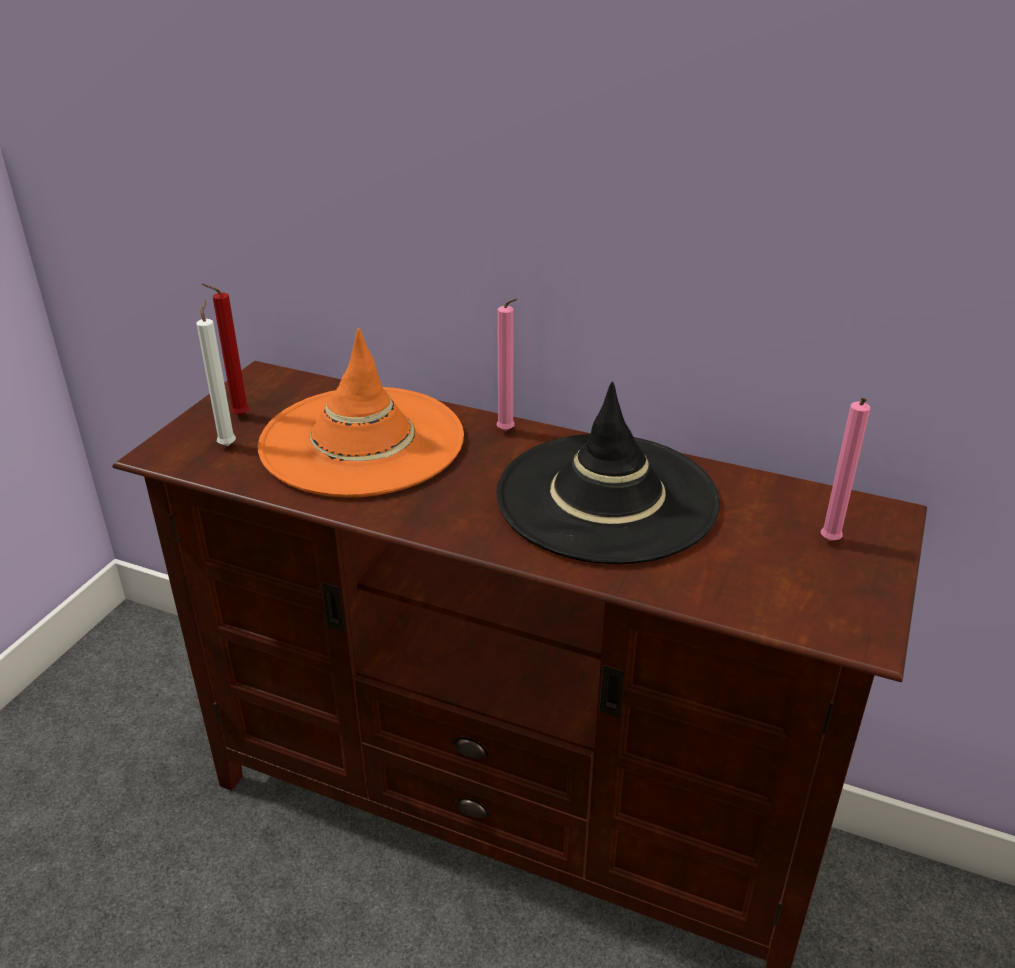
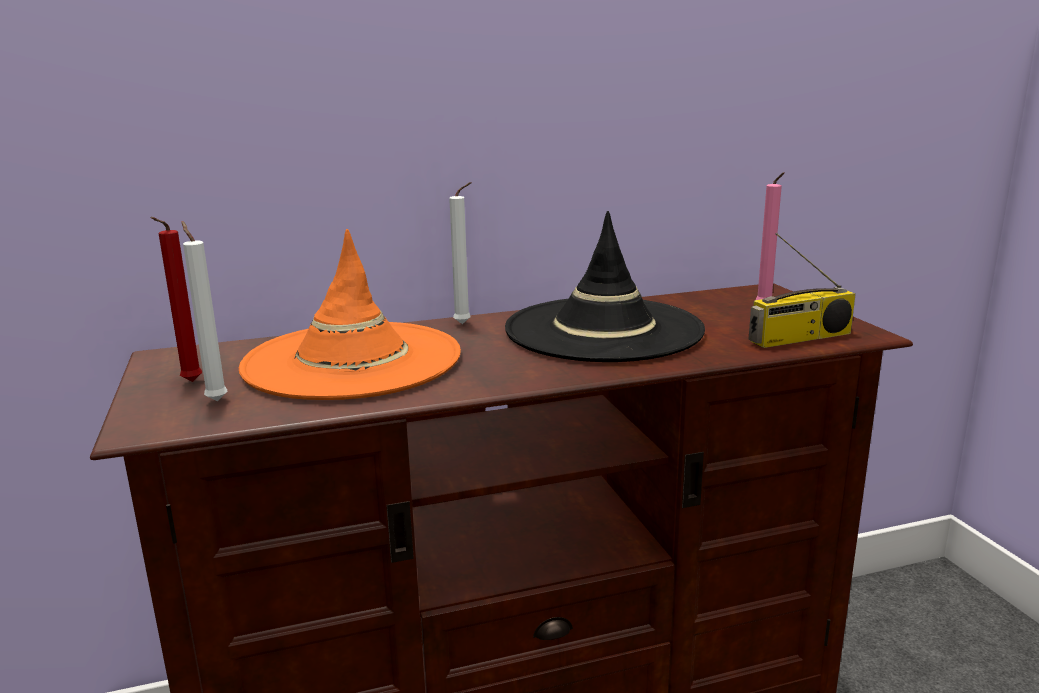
camera: 40 degrees left, 15 degrees down
pink candle [496,298,517,431] -> white candle [449,182,472,324]
none -> radio [748,233,856,348]

